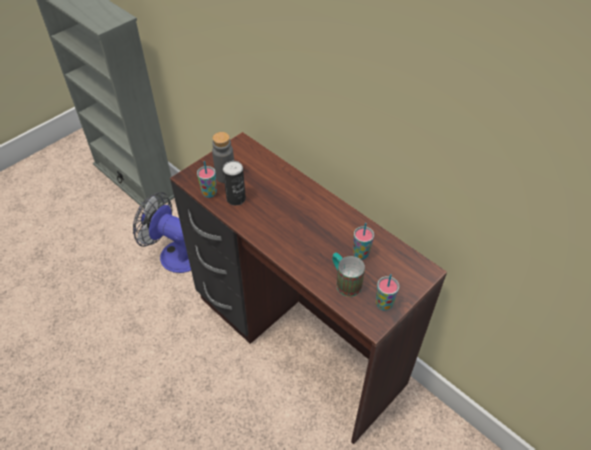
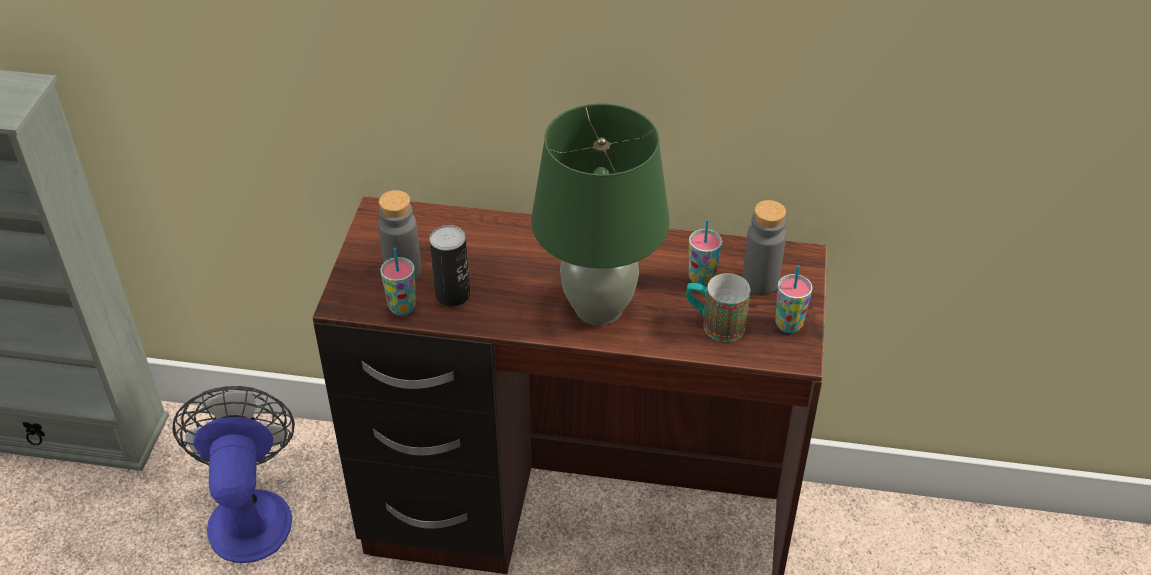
camera: 35 degrees left, 5 degrees down
fan [133,192,191,273] -> fan turned 90 degrees clockwise [172,386,295,563]
none -> green table lamp [531,104,670,326]
none -> grey bottle [742,200,786,294]

